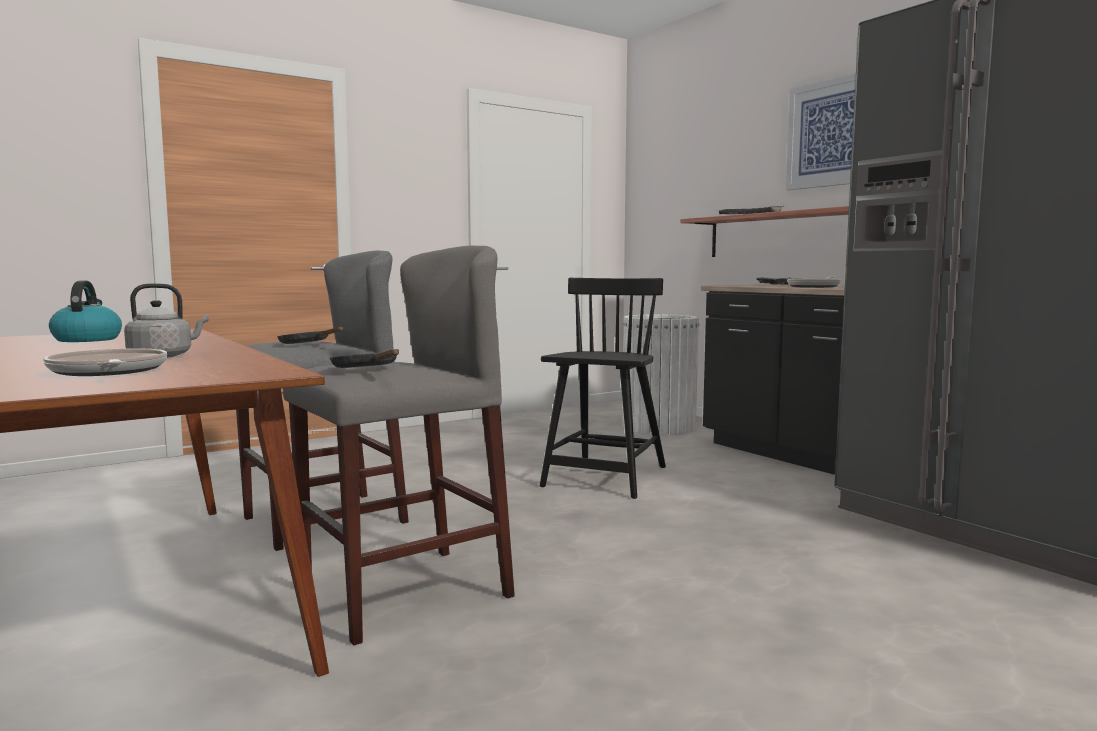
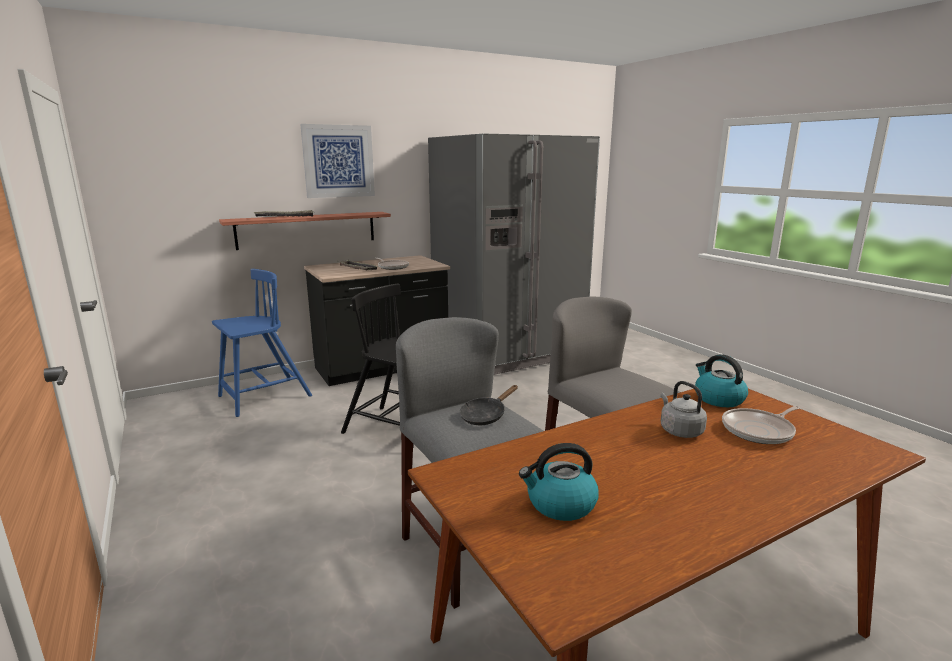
camera: 85 degrees left, 10 degrees up
black frying pan [330,349,399,368] -> none
white trash can [623,314,699,435] -> blue chair [212,269,312,417]
none -> kettle [695,354,748,407]

